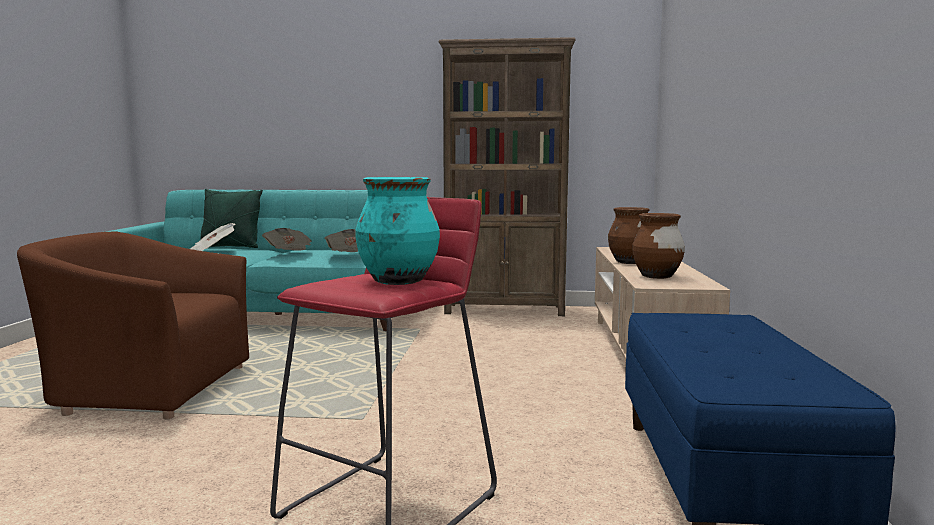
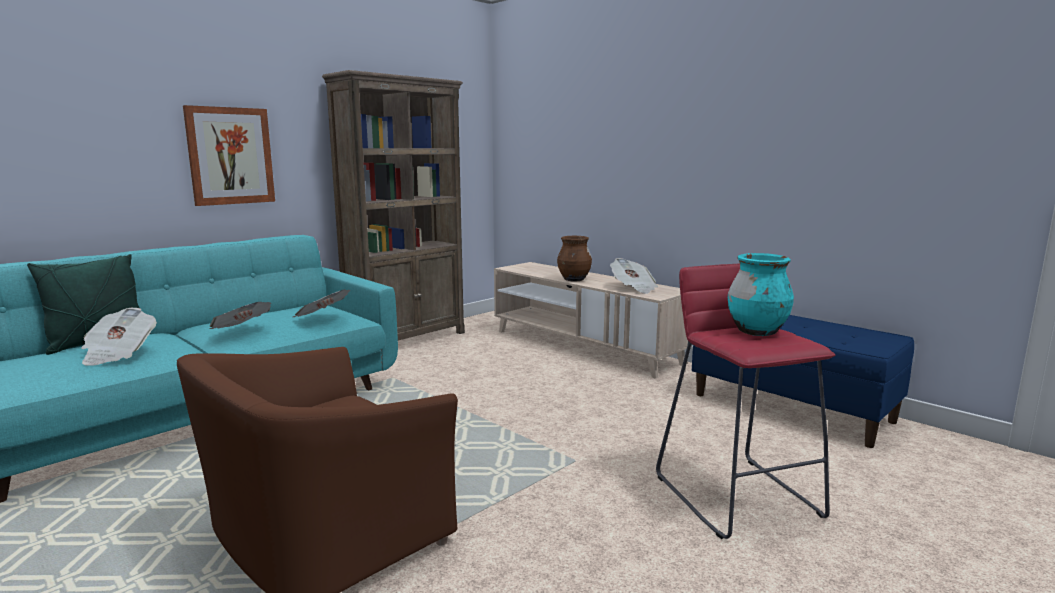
camera: 50 degrees left, 5 degrees up
brown vase [632,213,685,279] -> newspaper [610,258,659,294]
none -> picture [183,105,275,206]

